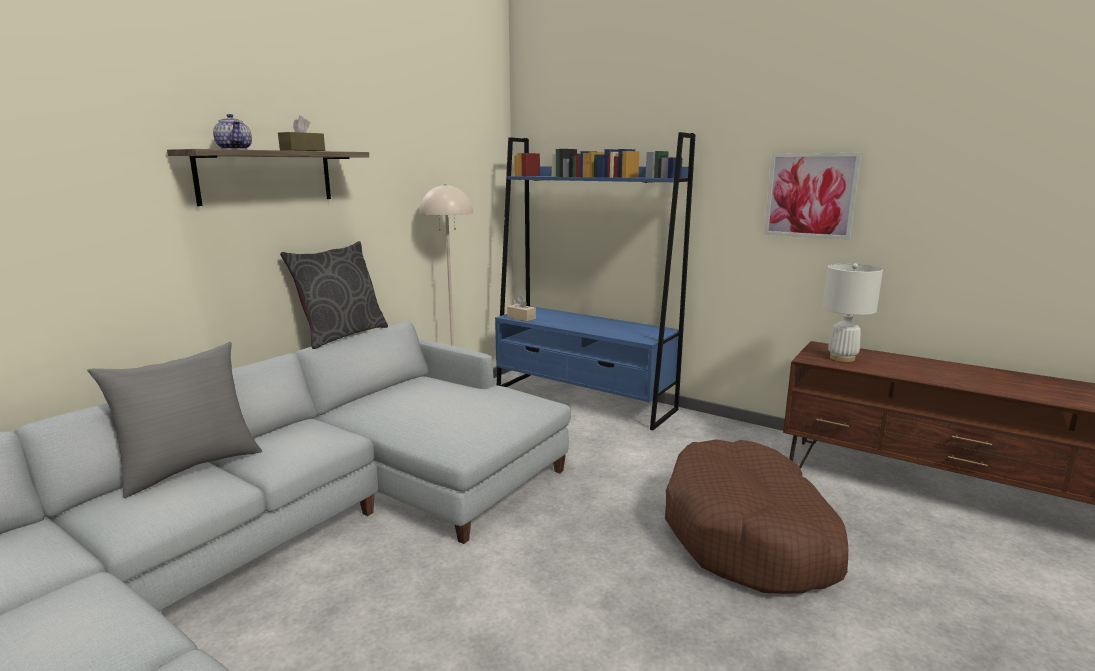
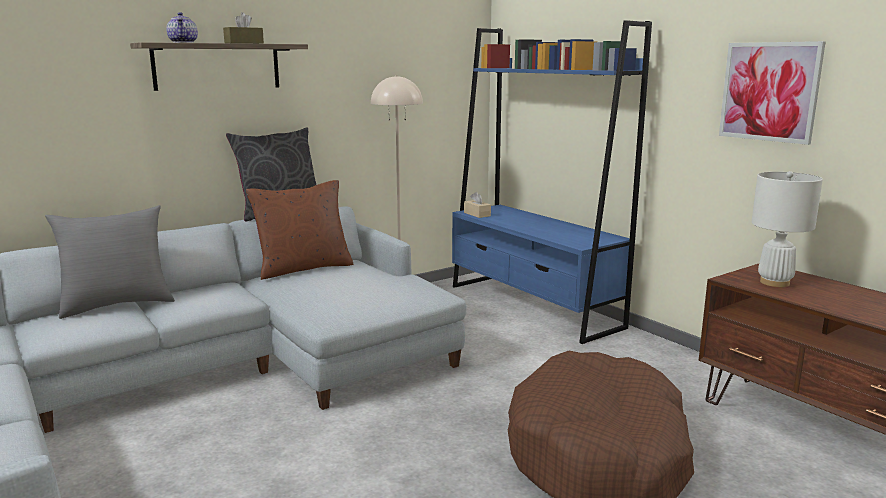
camera: 20 degrees right, 0 degrees up
none -> brown pillow [246,180,353,280]

